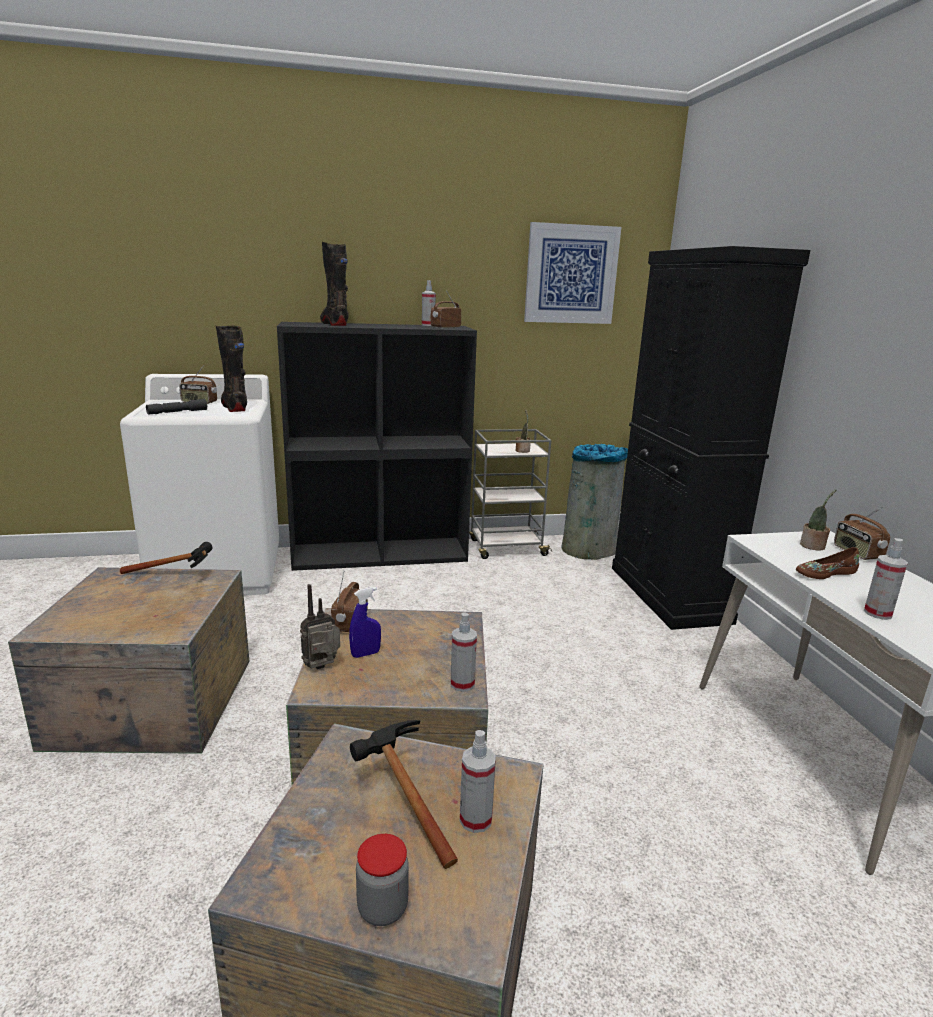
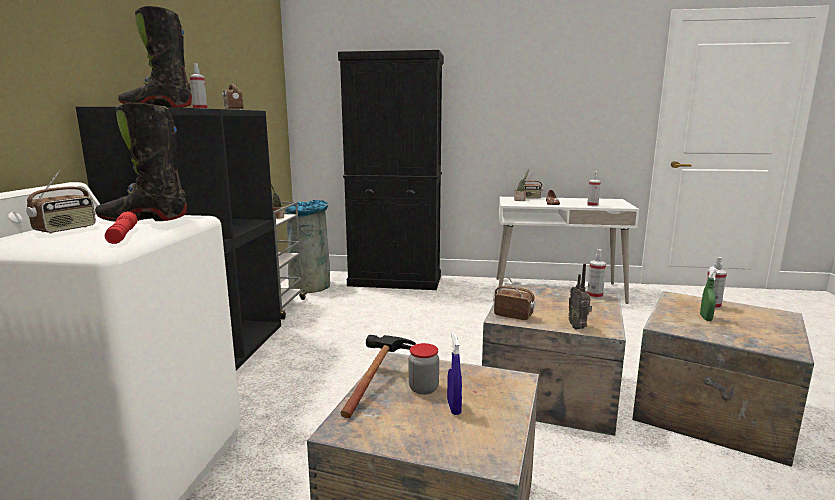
camera: 70 degrees left, 5 degrees down
grey flashlight [146,399,208,414] -> red flashlight [105,211,138,244]
blue spray bottle [349,587,381,658] -> blue spray bottle moved to [447,332,462,415]
hammer [350,720,458,869] -> green spray bottle [700,266,718,321]
jar [356,834,409,926] -> jar moved to [409,343,439,395]
picture [524,222,621,324] -> none

